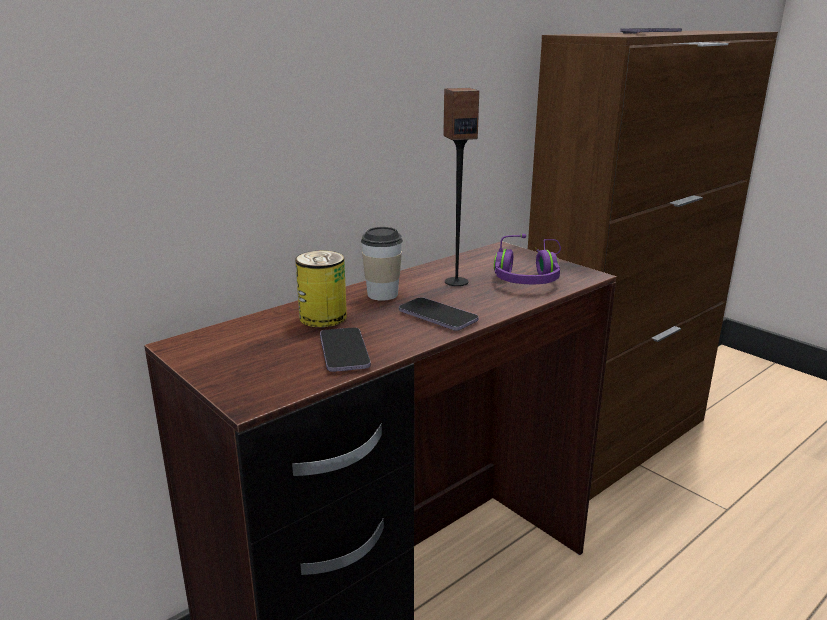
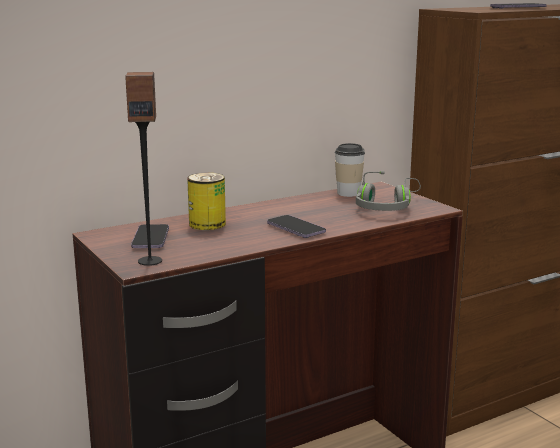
camera: 10 degrees right, 5 degrees down
phone [320,327,371,372] -> phone moved to [131,224,169,248]
cup [361,227,403,301] -> cup moved to [334,143,365,197]
speaker [443,88,479,286] -> speaker moved to [125,72,162,266]
purple headphones [494,234,561,284] -> grey headphones [356,171,421,211]

